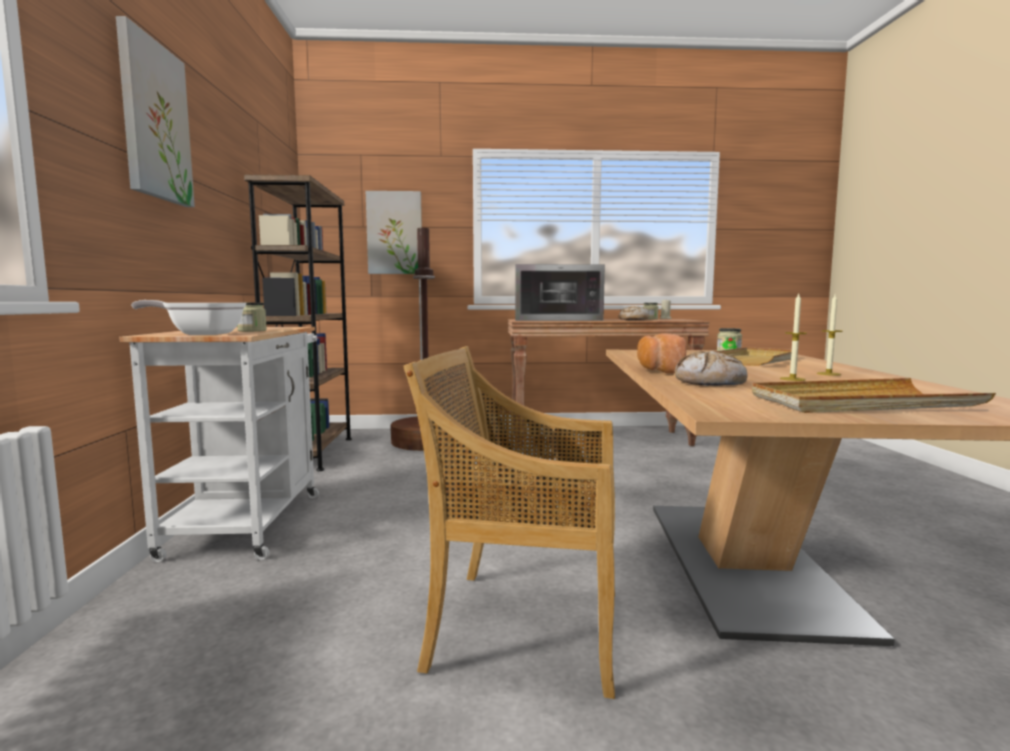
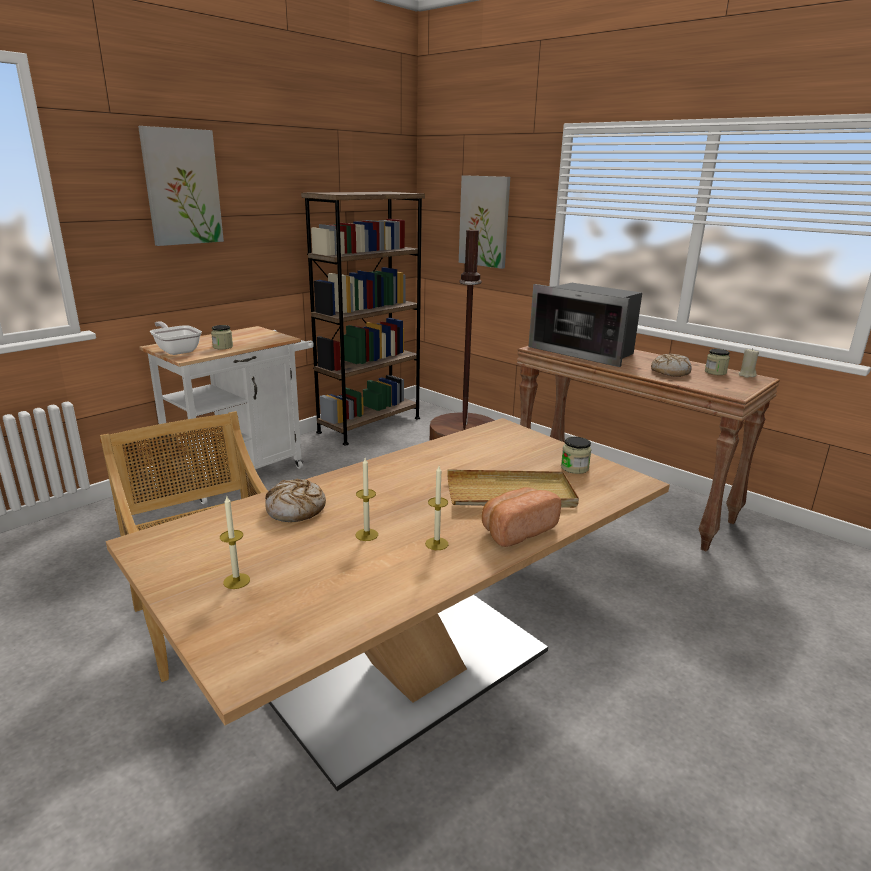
camera: 45 degrees right, 15 degrees up
bread [637,333,686,374] -> bread moved to [482,487,561,547]
beige tray [752,378,996,413] -> candle [220,496,250,589]

